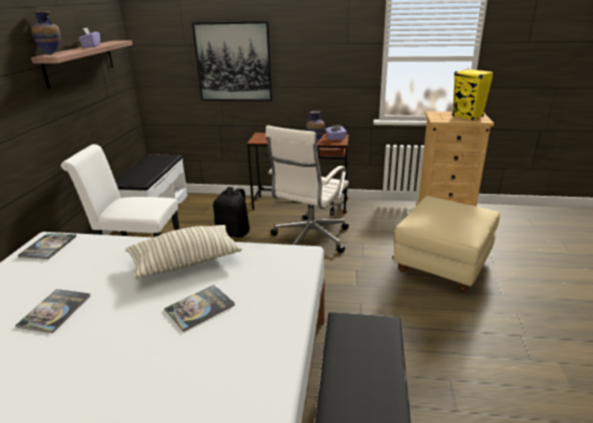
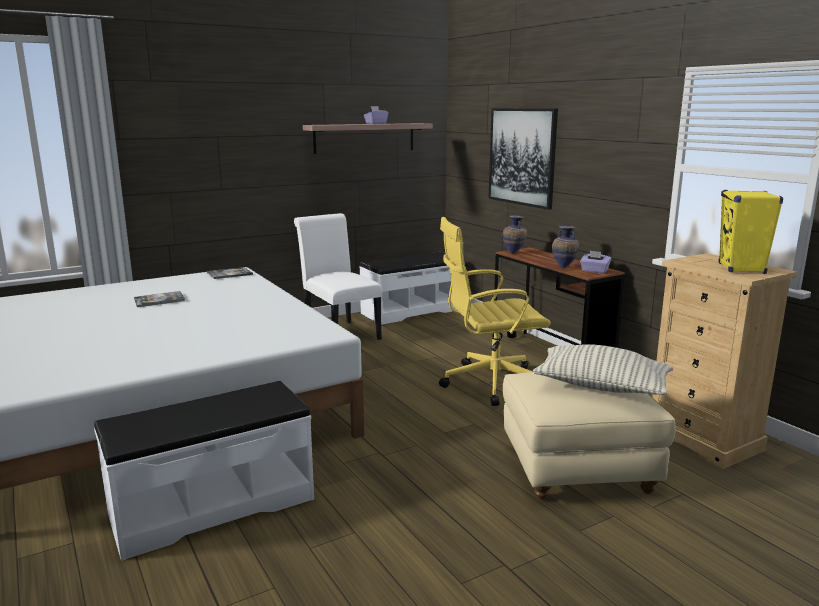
camera: 50 degrees right, 10 degrees down
vase [31,11,61,55] -> vase moved to [503,215,527,254]
pillow [126,225,242,279] -> pillow moved to [533,344,673,395]
book [164,285,235,332] -> none
black backpack [213,187,250,238] -> none
white office chair [266,125,349,253] -> yellow office chair [439,217,551,406]

